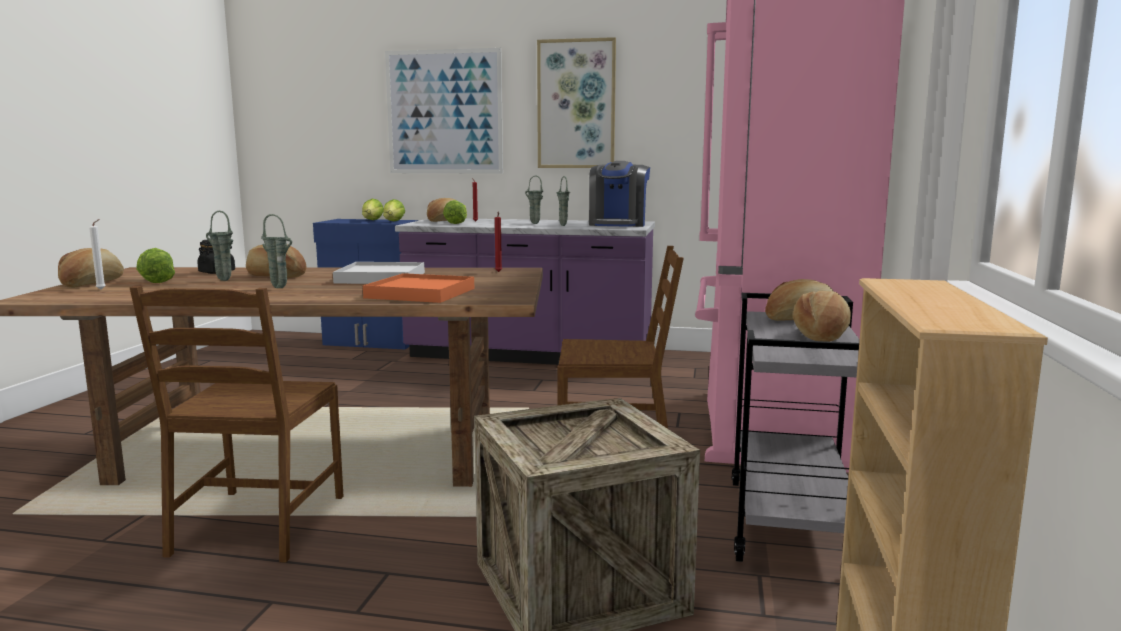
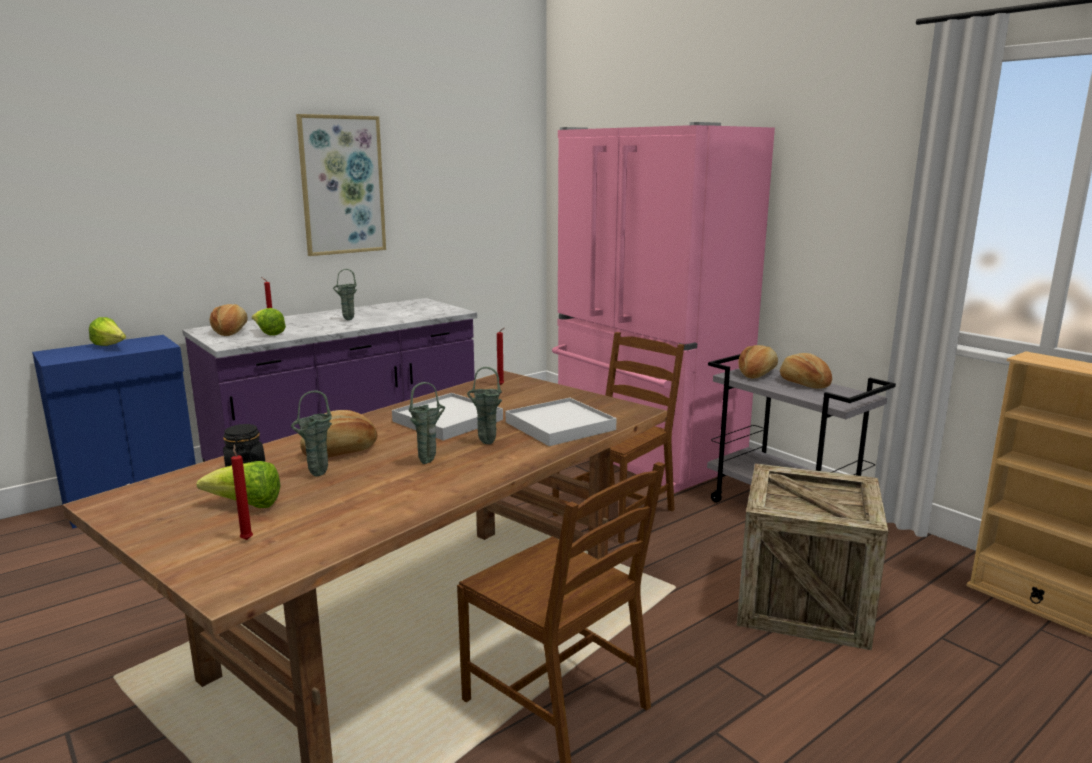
camera: 50 degrees left, 5 degrees up
bread [58,248,124,288] -> none
white candle [89,219,106,290] -> red candle [231,444,253,540]
orange tray [363,273,474,303] -> white tray [506,398,617,446]
lettuce [383,199,405,221] -> none
picture [385,48,503,174] -> none
green vase [556,176,570,226] -> green vase moved to [467,367,502,444]
coffee machine [589,161,650,227] -> none

